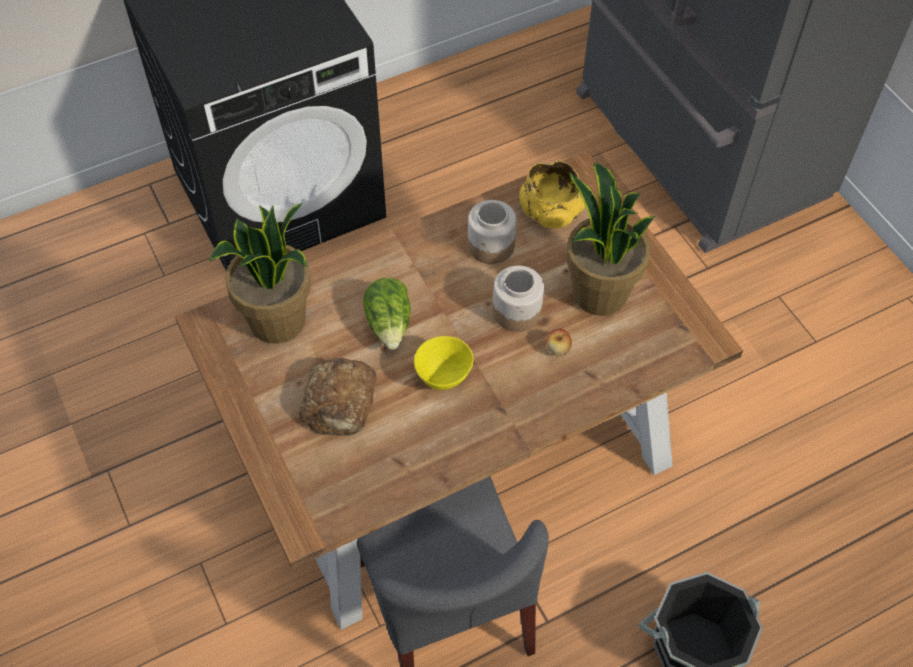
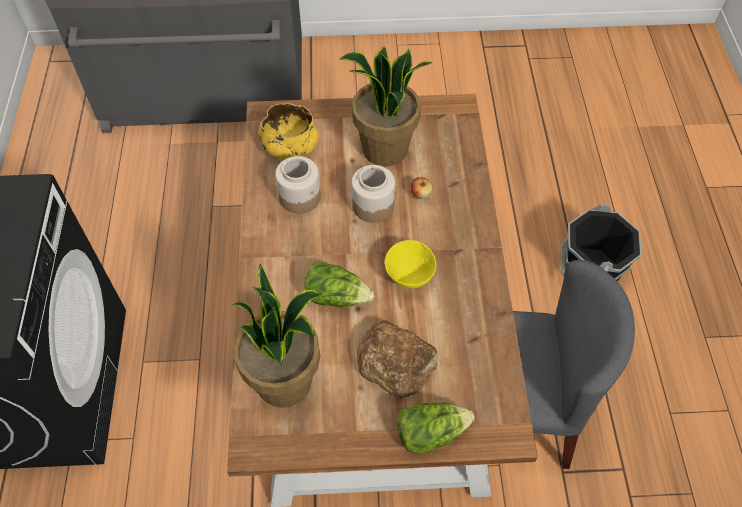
camera: 65 degrees left, 0 degrees up
none -> lettuce [397,403,474,453]

